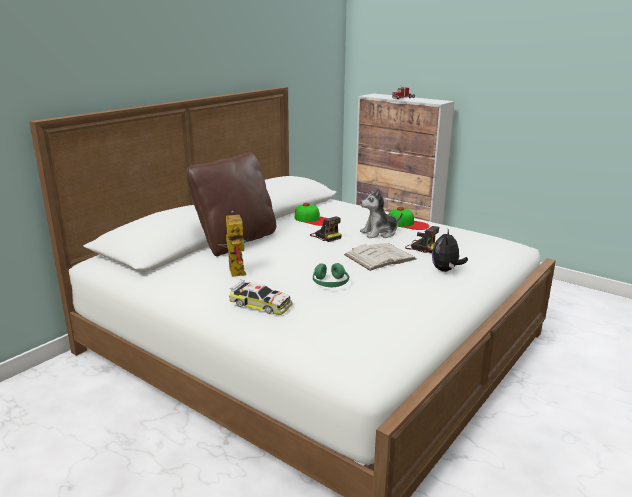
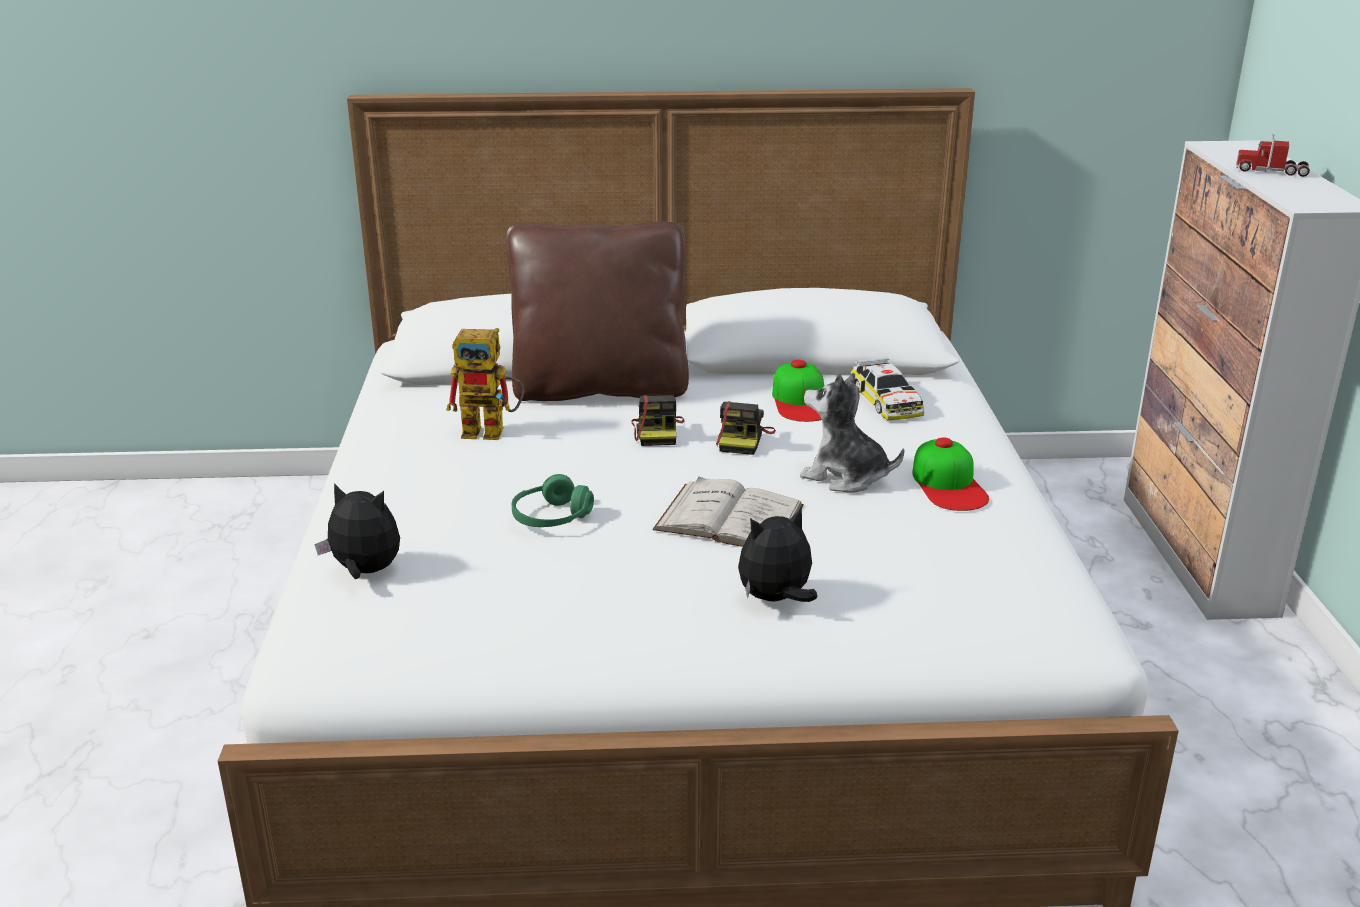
camera: 50 degrees right, 5 degrees up
toy robot [217,211,246,277] -> toy robot turned 60 degrees clockwise [446,328,524,440]
toy car [229,280,292,315] -> toy car moved to [851,357,924,420]
camera [405,226,439,253] -> camera moved to [632,395,685,446]
none -> plush toy [315,483,400,579]

